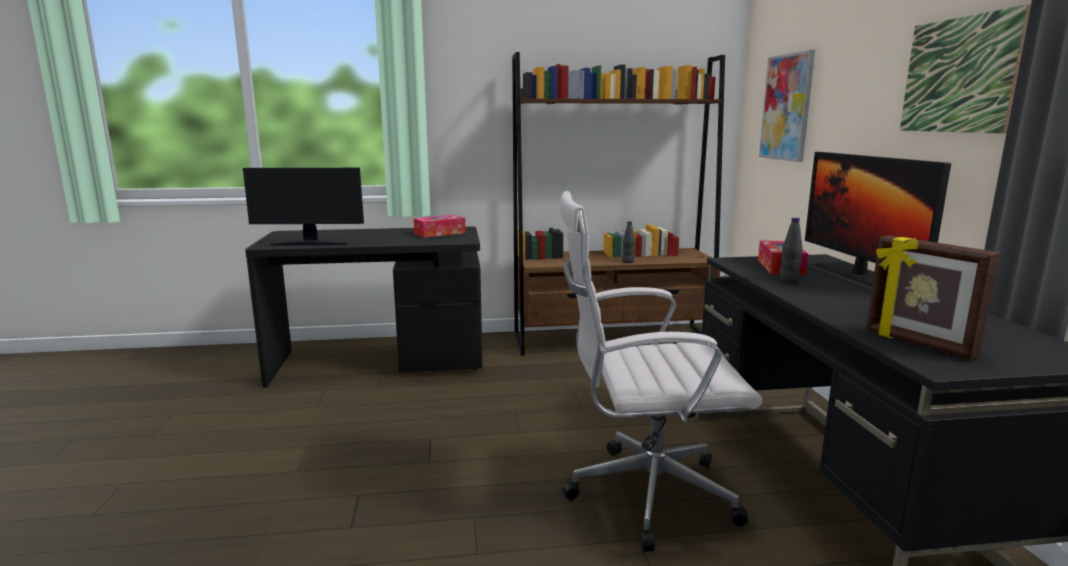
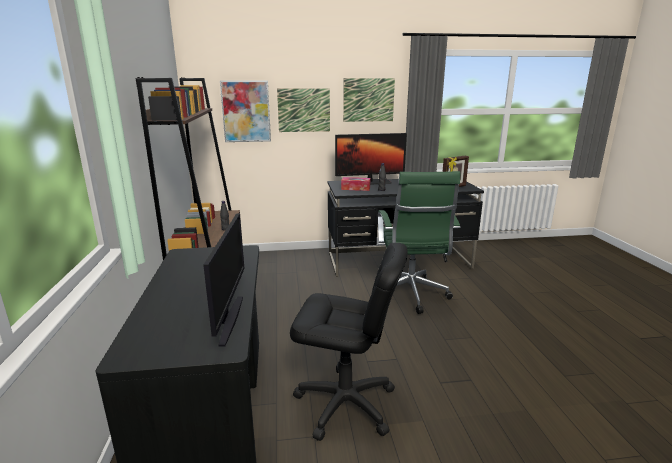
camera: 90 degrees left, 5 degrees up
tissue box [414,215,466,238] -> none
white office chair [560,191,763,552] -> green office chair [378,171,461,314]
none -> picture [277,88,330,132]
none -> black office chair [290,243,407,441]

